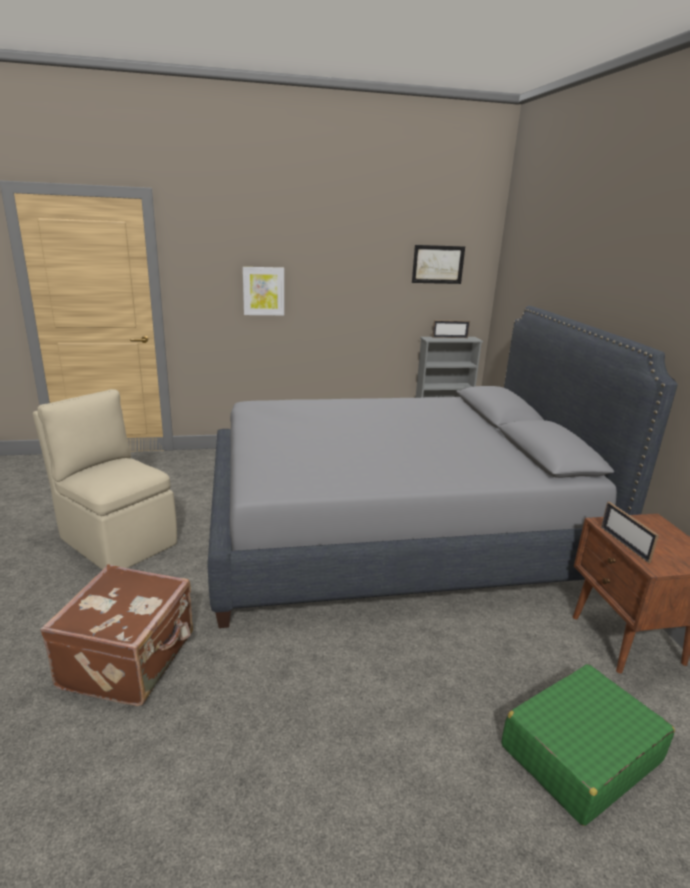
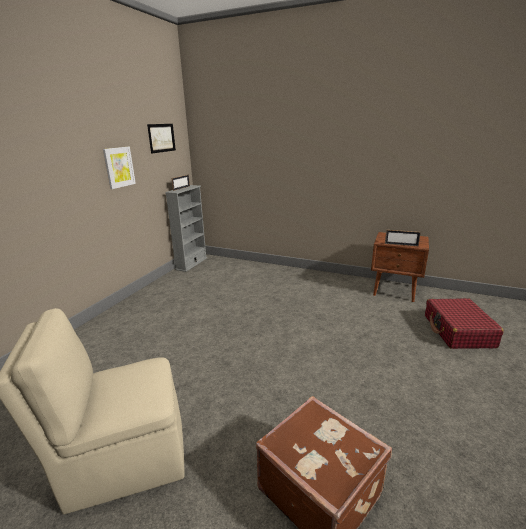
camera: 55 degrees left, 0 degrees up
grey bed [207,306,677,628] -> none
picture [243,267,284,315] -> picture moved to [103,147,136,189]
green suitcase [501,664,675,826] -> red suitcase [425,298,504,349]

